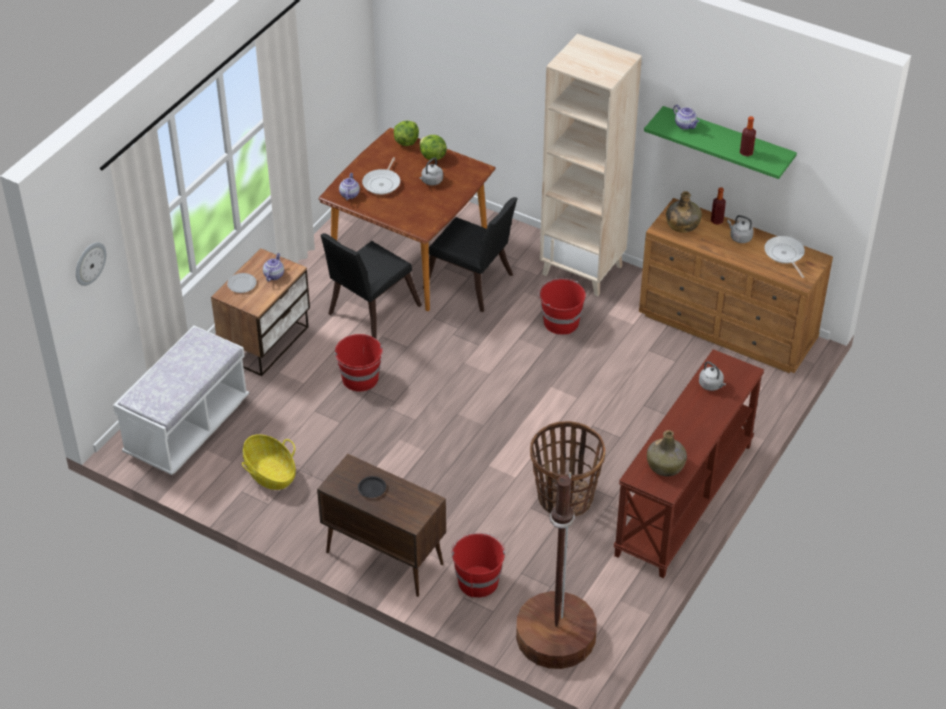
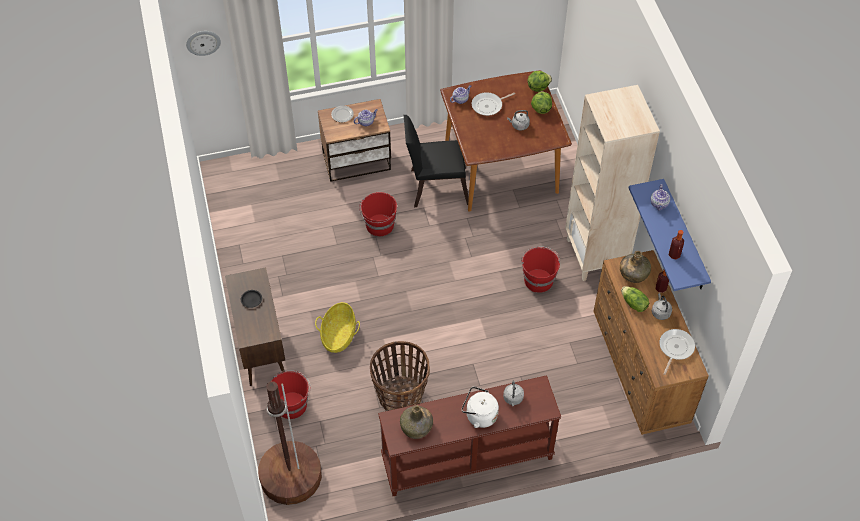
camera: 45 degrees right, 10 degrees up
white bench [113,326,249,475] -> none
basket [242,434,296,490] -> basket moved to [315,302,360,353]
black chair [423,197,517,312] -> none
green shelf [644,106,797,179] -> blue shelf [629,179,711,291]
none -> white kettle [462,386,499,428]
none -> lettuce [621,286,649,312]

